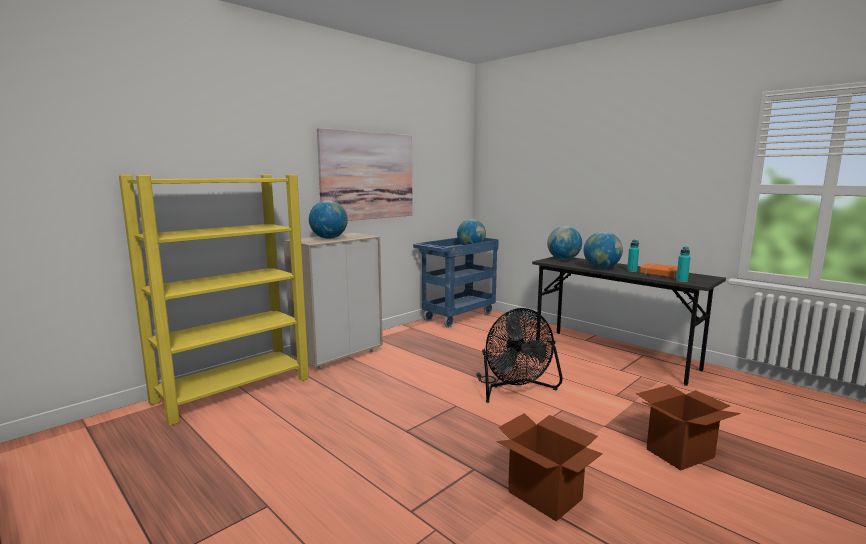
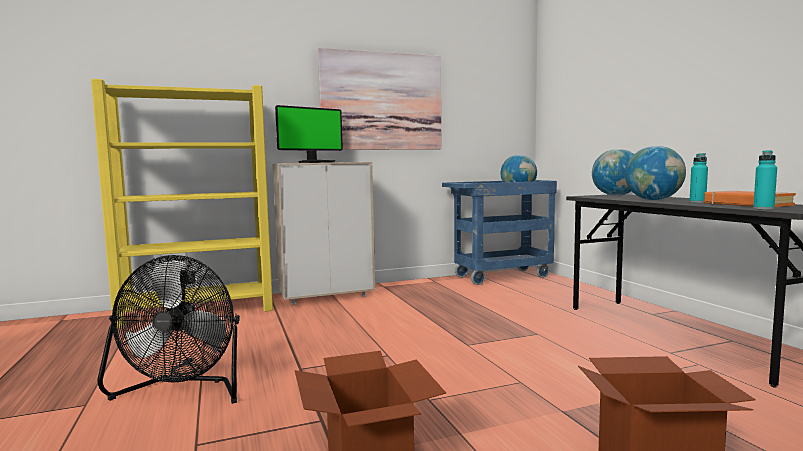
camera: 25 degrees right, 5 degrees down
globe [309,200,348,239] -> monitor [275,105,343,163]
black fan [476,308,563,403] -> black fan moved to [97,255,240,404]

